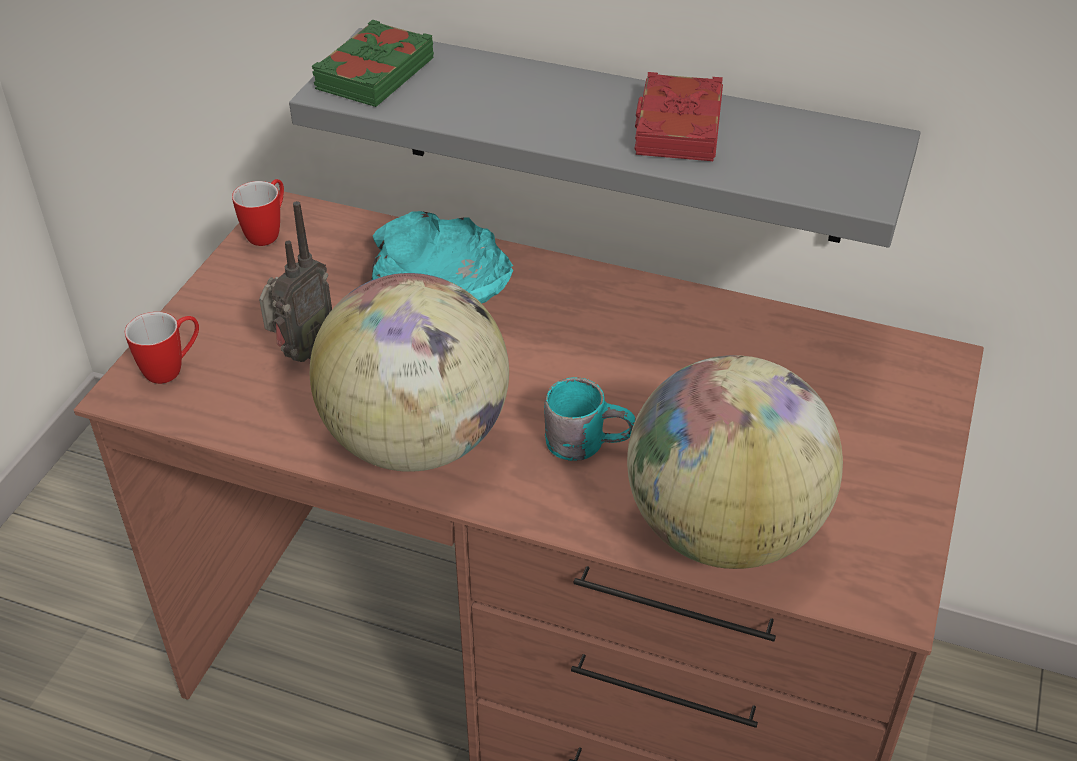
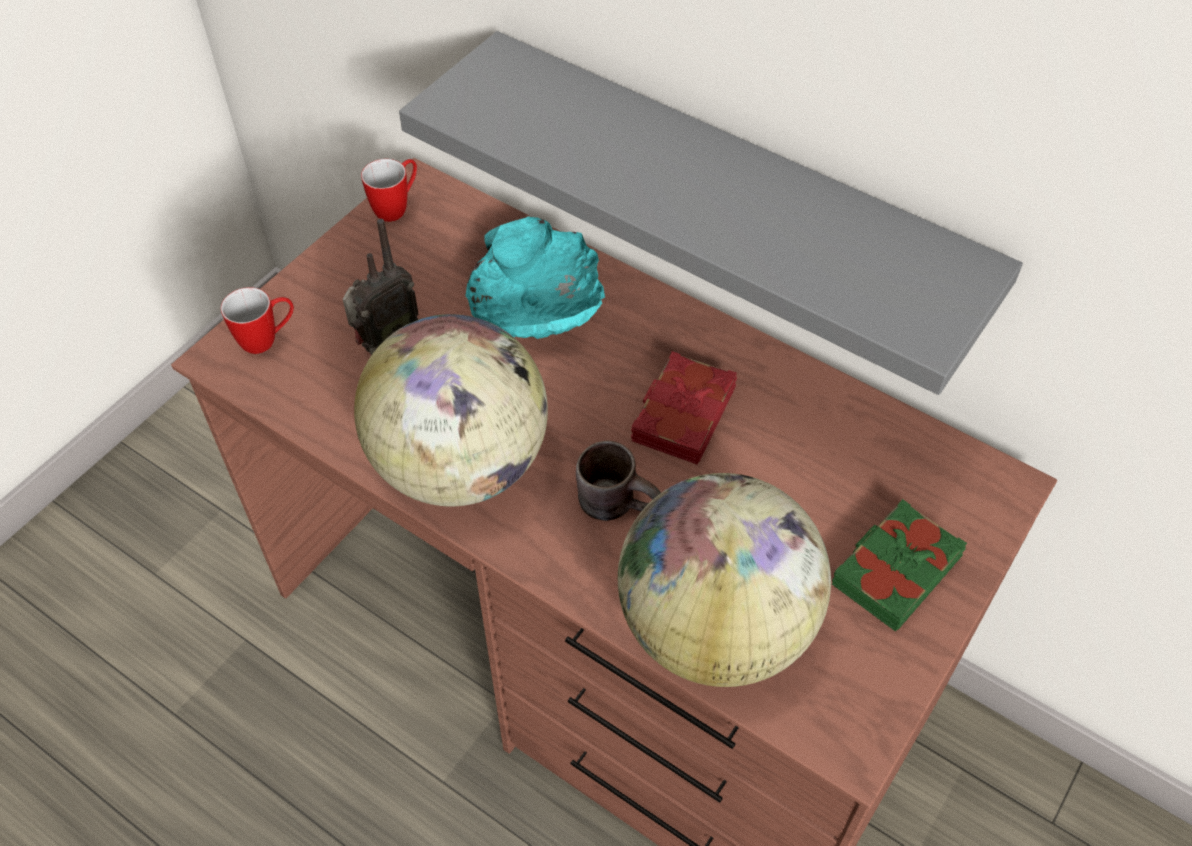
camera: 15 degrees right, 10 degrees up
green book [311,20,434,107] -> green book moved to [832,499,967,632]
turquoise mug [544,377,636,461] -> brown mug [576,441,661,521]
red book [635,72,723,161] -> red book moved to [631,351,737,465]

